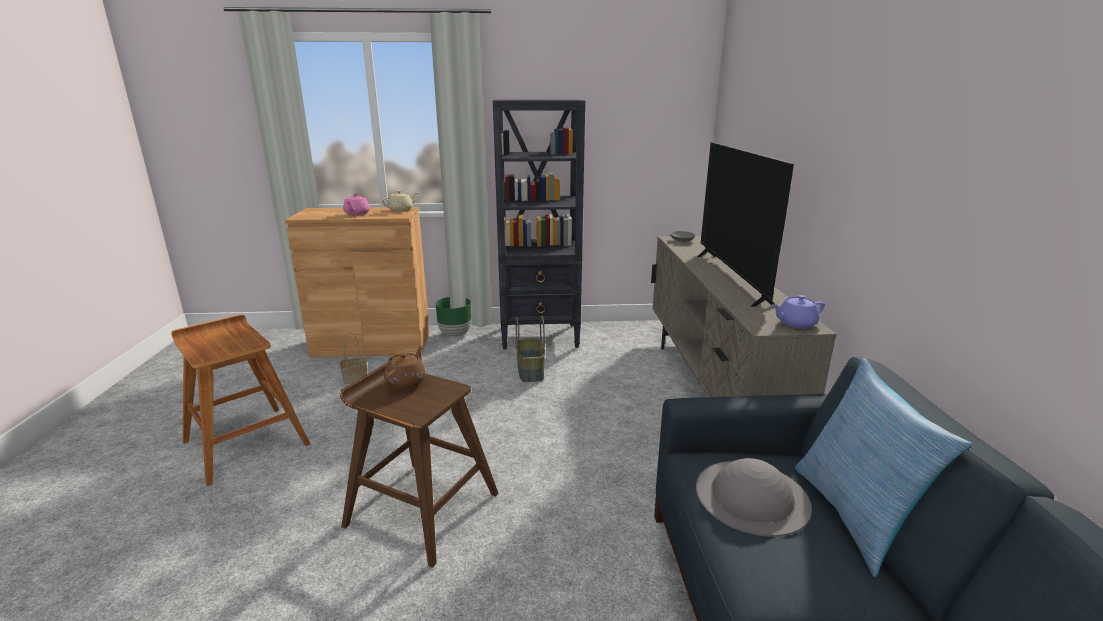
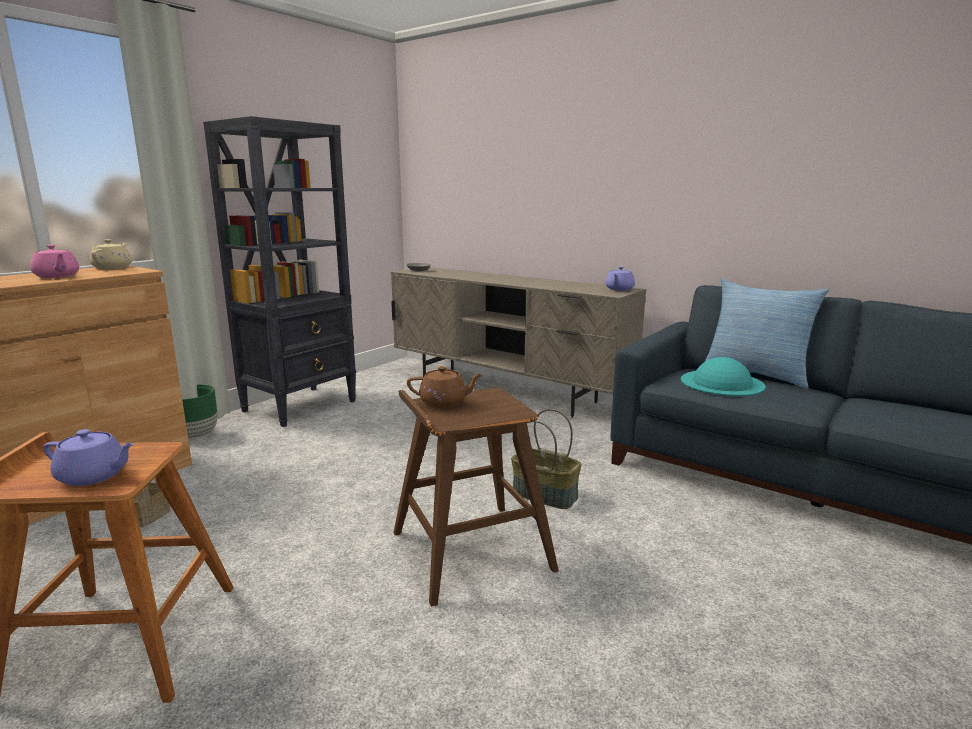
camera: 50 degrees left, 5 degrees down
brown teapot [384,346,426,389] -> brown teapot turned 120 degrees clockwise [407,366,483,407]
basket [515,315,545,382] -> basket moved to [511,409,581,509]
grey hat [696,458,812,537] -> turquoise hat [681,357,765,396]
television [697,142,794,307] -> none
none -> purple teapot [43,429,135,486]

